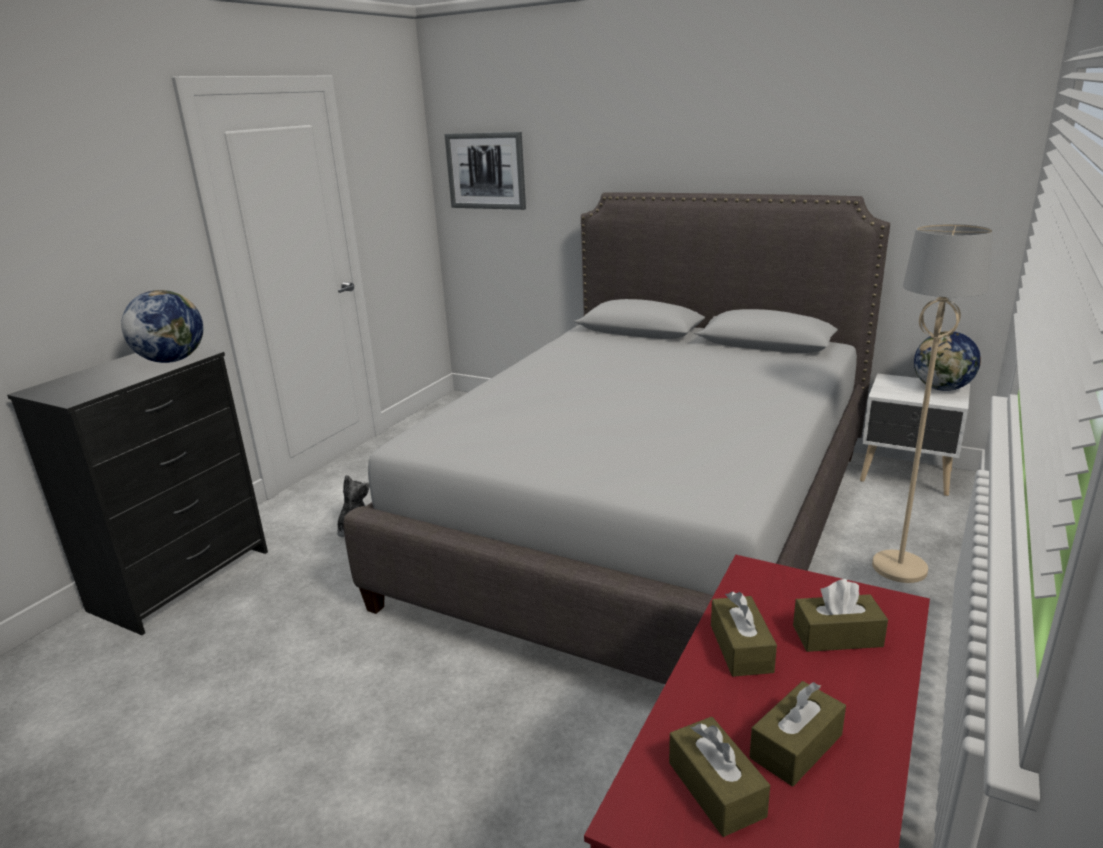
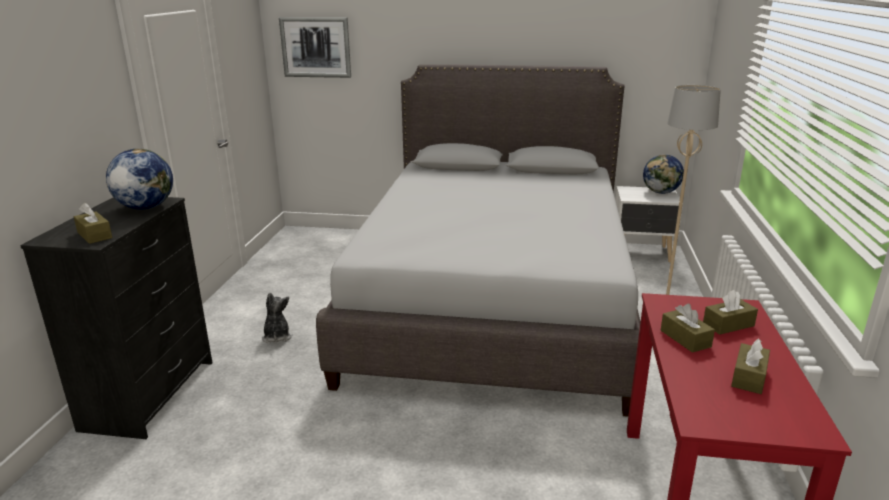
camera: 20 degrees left, 0 degrees up
brown tissue box [669,717,770,837] -> brown tissue box moved to [74,203,113,244]

